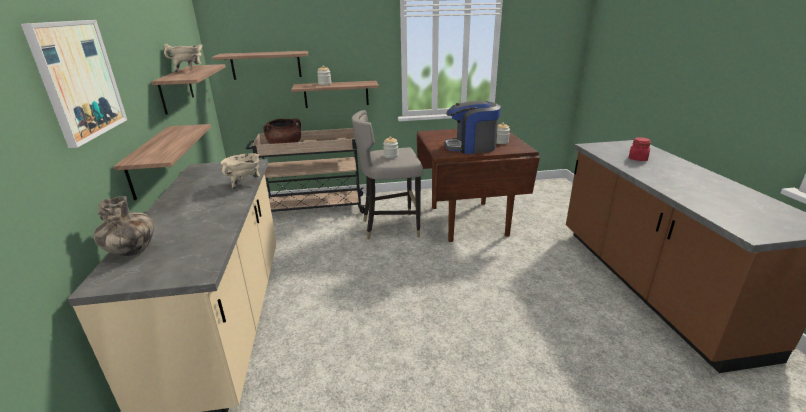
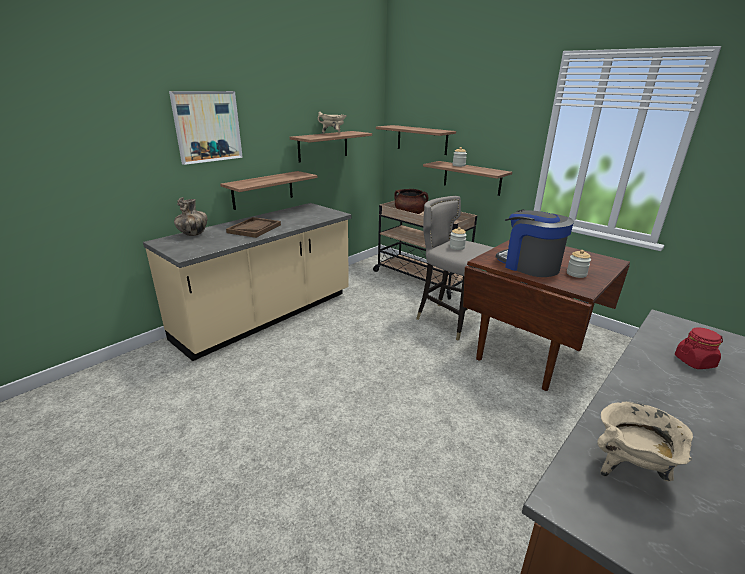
camera: 50 degrees right, 0 degrees up
beige cooking pot [221,154,260,190] -> beige cooking pot moved to [597,402,693,481]
none -> brown tray [226,217,281,238]

